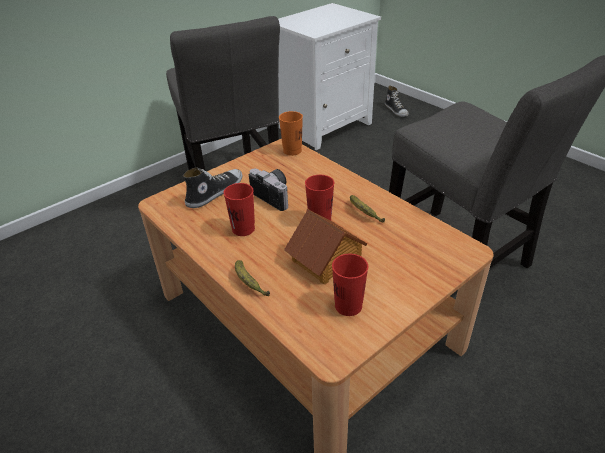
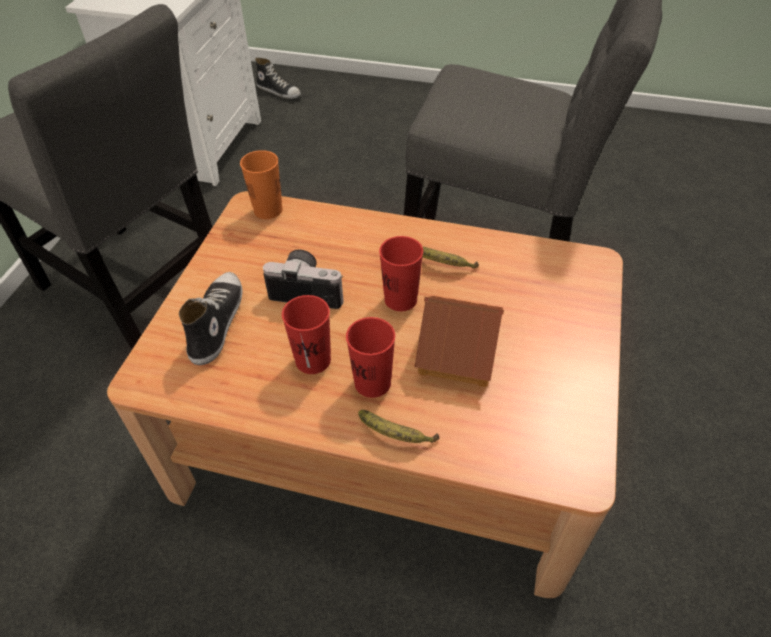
camera: 35 degrees left, 10 degrees up
red cup [332,254,368,316] -> red cup moved to [346,317,395,398]

